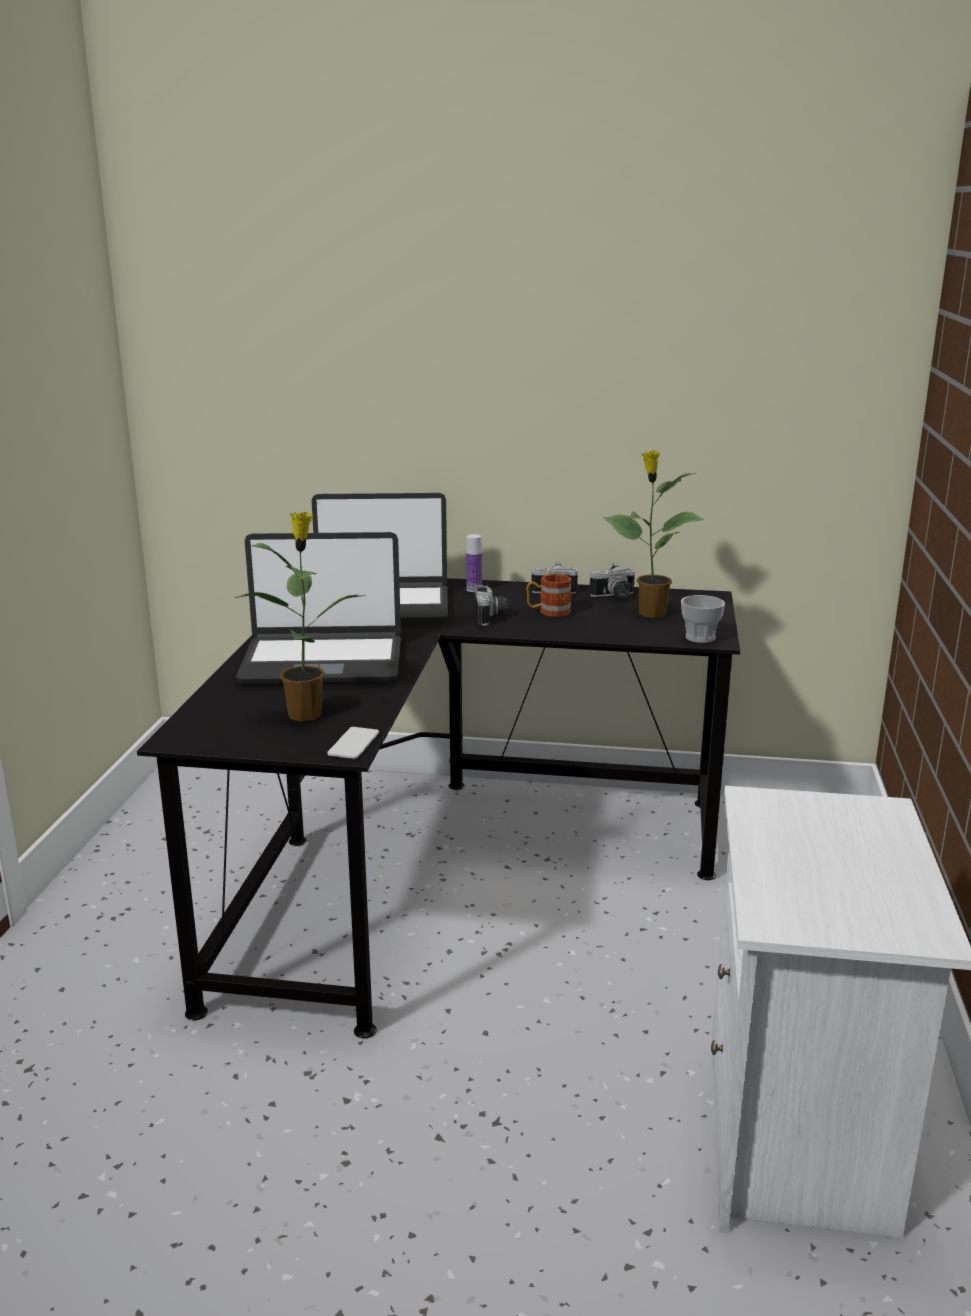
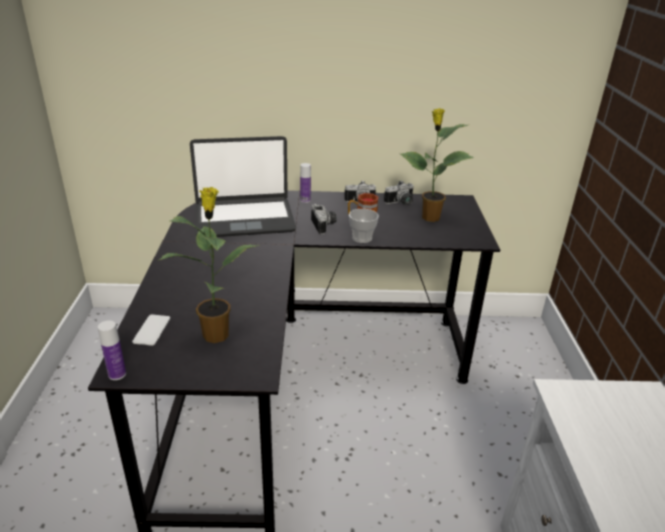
camera: 10 degrees left, 10 degrees up
laptop [236,532,401,684] -> none
phone [327,727,379,759] -> phone moved to [132,315,170,346]
cup [681,595,725,643] -> cup moved to [349,209,379,243]
none -> bottle [98,320,126,380]

